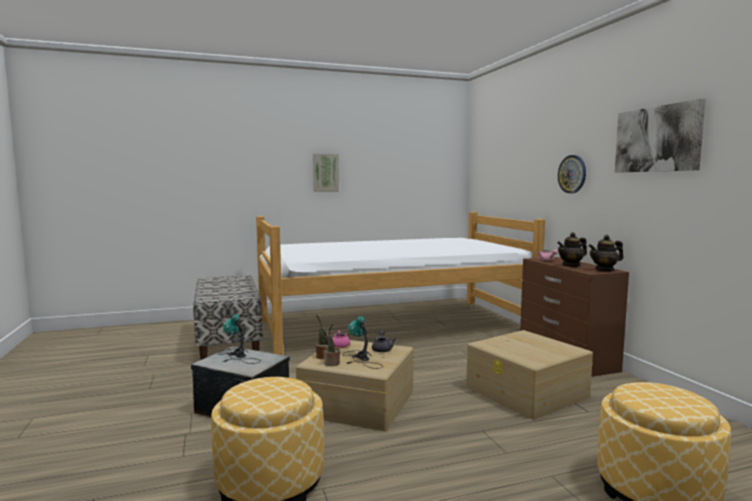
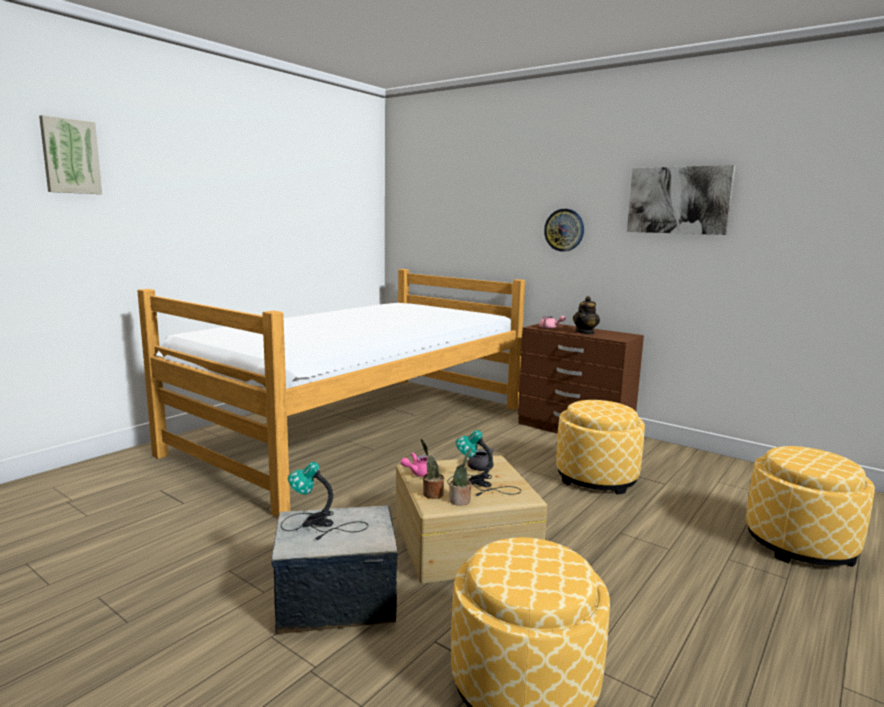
camera: 35 degrees left, 5 degrees up
bench [193,275,263,360] -> none
picture [313,154,339,192] -> picture moved to [39,115,102,194]
beige storage box [466,330,593,420] -> ottoman [556,400,645,494]
teapot [589,235,624,272] -> none

